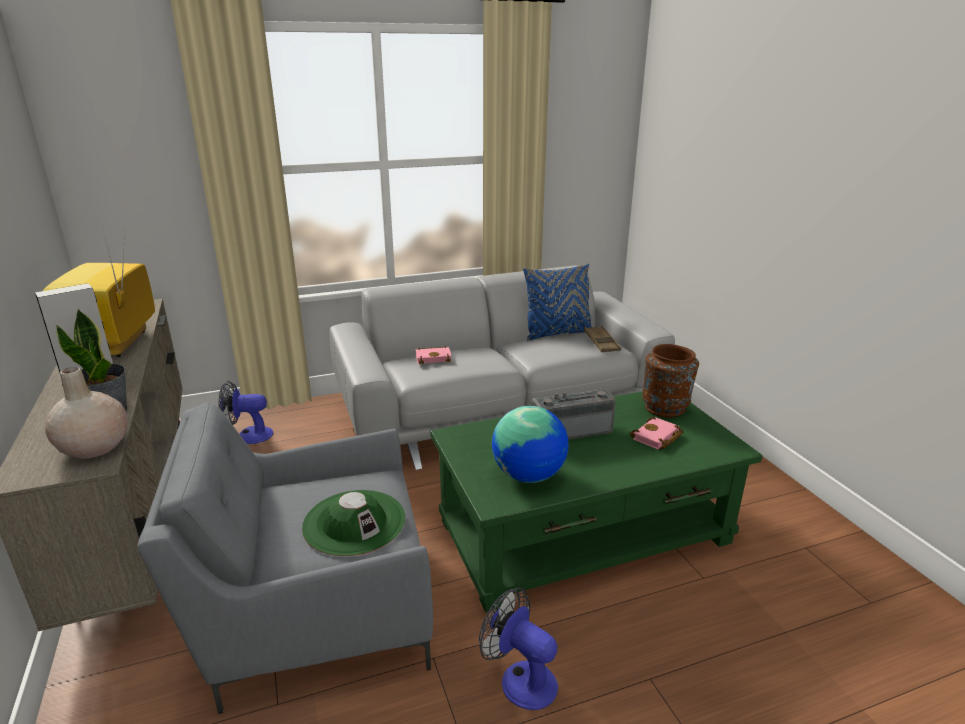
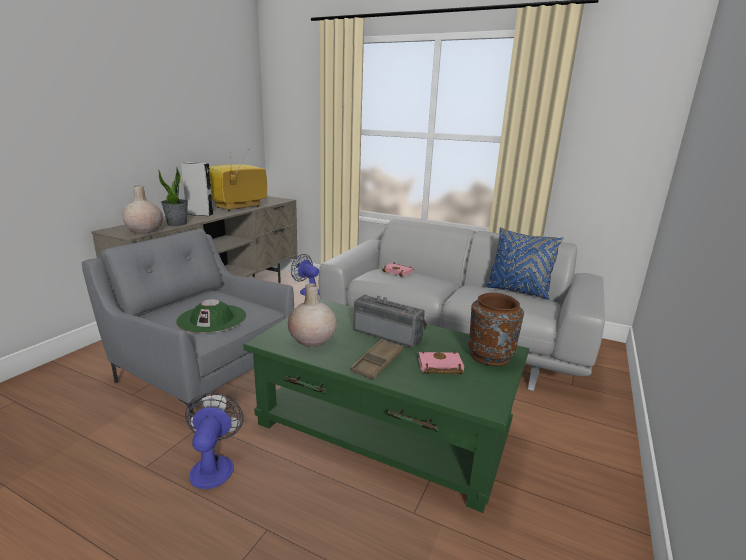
camera: 45 degrees right, 5 degrees down
globe [492,406,569,483] -> beige vase [288,283,337,347]
brown tray [584,326,621,352] -> brown tray moved to [350,339,403,380]

